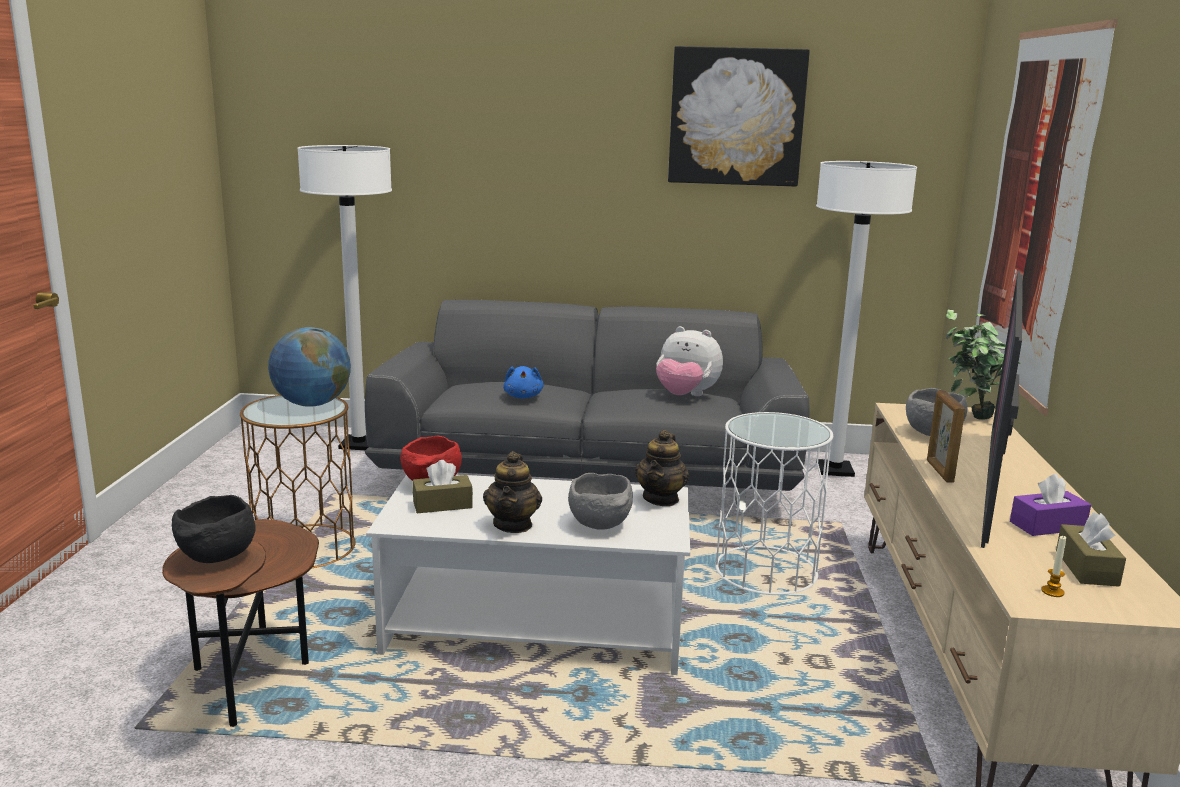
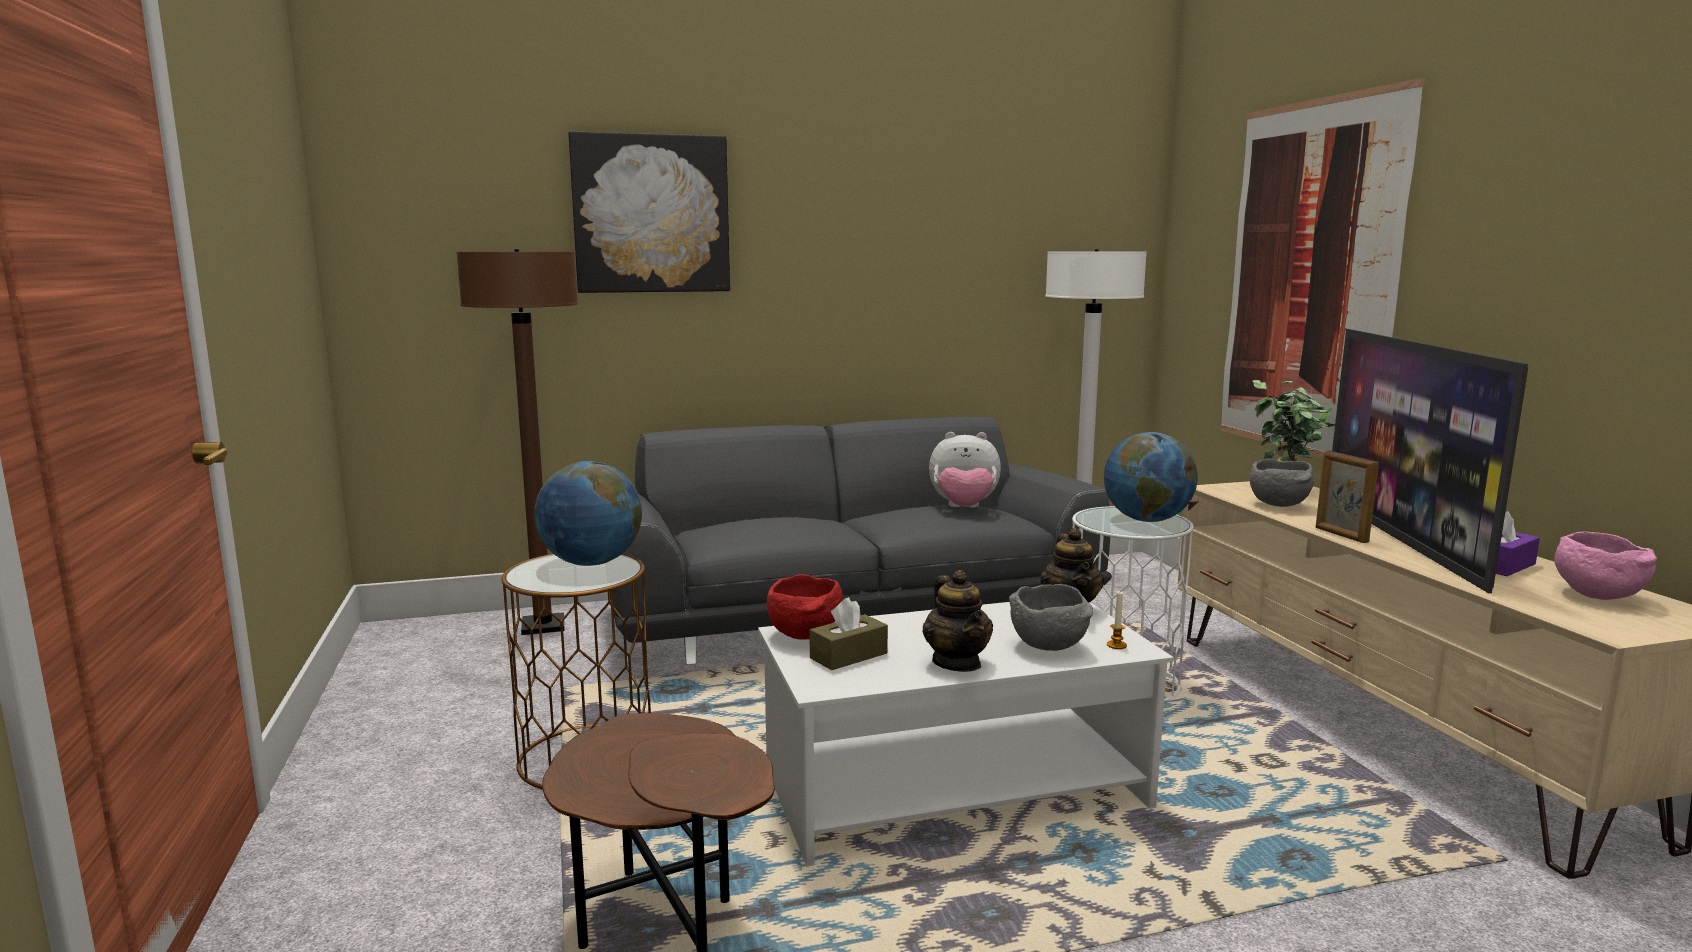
camera: 20 degrees left, 5 degrees down
black bowl [172,495,256,563] -> none
white floor lamp [297,145,392,450] -> brown floor lamp [456,249,579,635]
blue plush toy [503,366,544,398] -> none
picture [668,46,810,187] -> picture moved to [568,131,730,293]
candle [1041,535,1066,597] -> candle moved to [1107,591,1127,649]
brown tissue box [1056,512,1126,587] -> pink bowl [1554,531,1657,600]
none -> globe [1104,432,1198,522]

